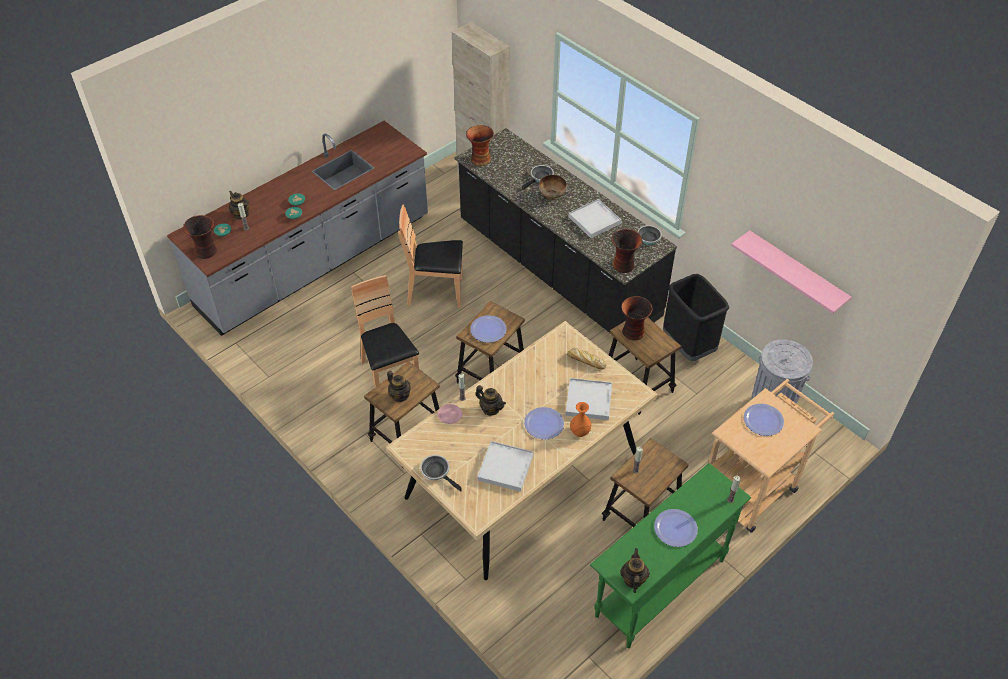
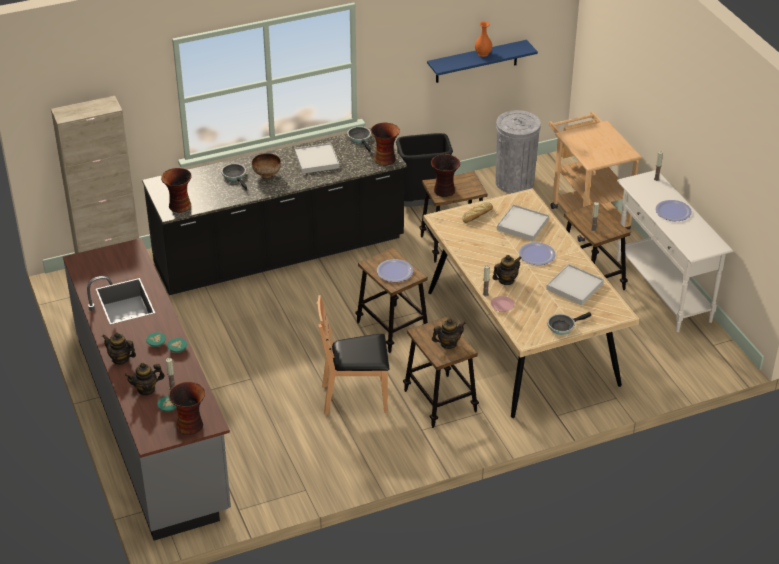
camera: 70 degrees left, 10 degrees down
brown chair [398,204,463,308] -> none
orange vase [570,402,591,437] -> orange vase moved to [475,21,492,57]
green console table [590,463,751,648] -> white console table [617,170,733,332]
teapot [620,548,650,593] -> teapot moved to [102,332,136,365]
pink shelf [731,230,851,314] -> blue shelf [427,40,538,83]
plate [744,404,784,436] -> none

